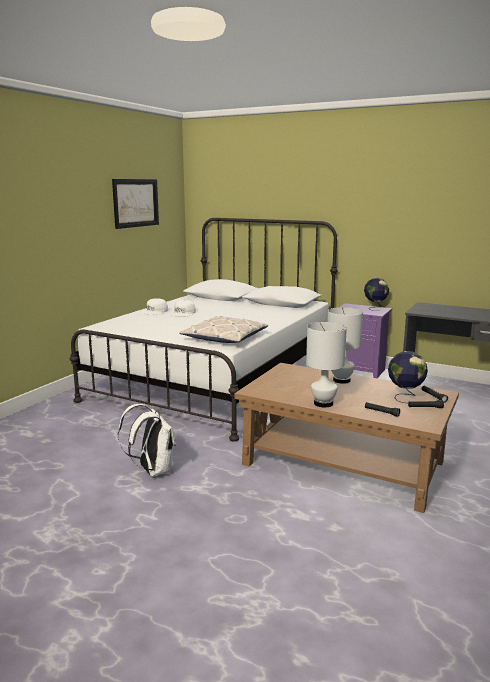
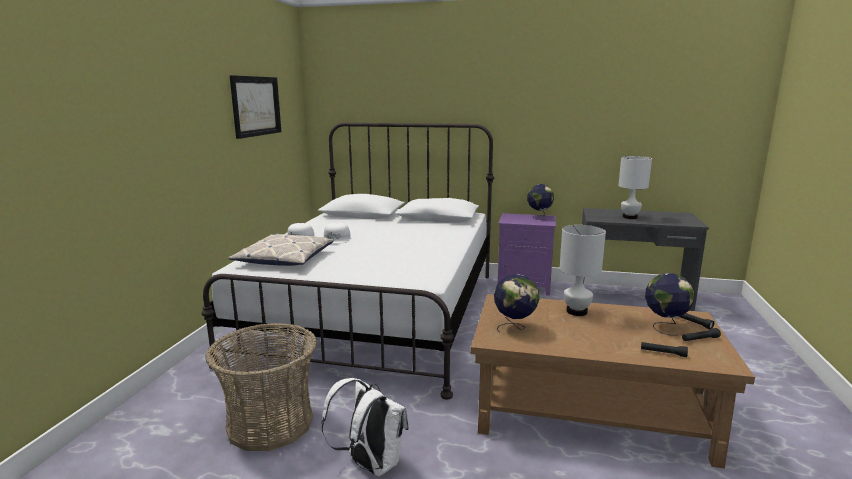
camera: 15 degrees left, 0 degrees up
pillow [179,316,269,343] -> pillow moved to [228,233,334,266]
white table lamp [306,322,347,407] -> white table lamp moved to [619,156,652,219]
none -> basket [205,323,317,451]
none -> globe [494,274,539,332]

